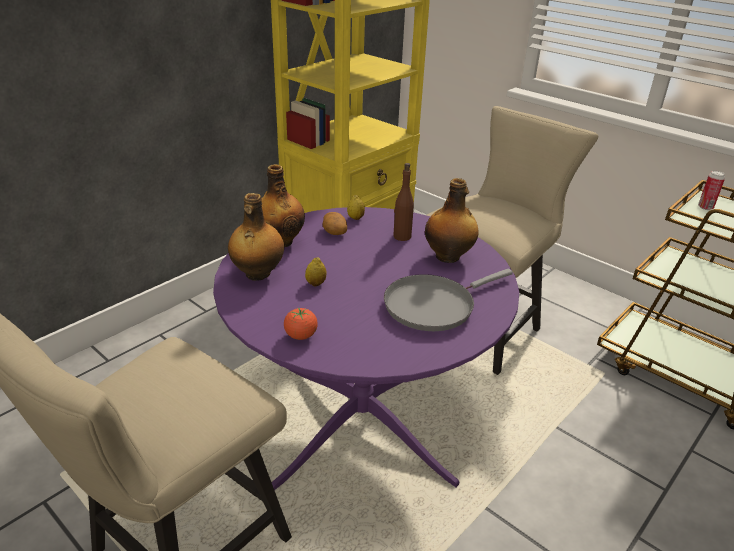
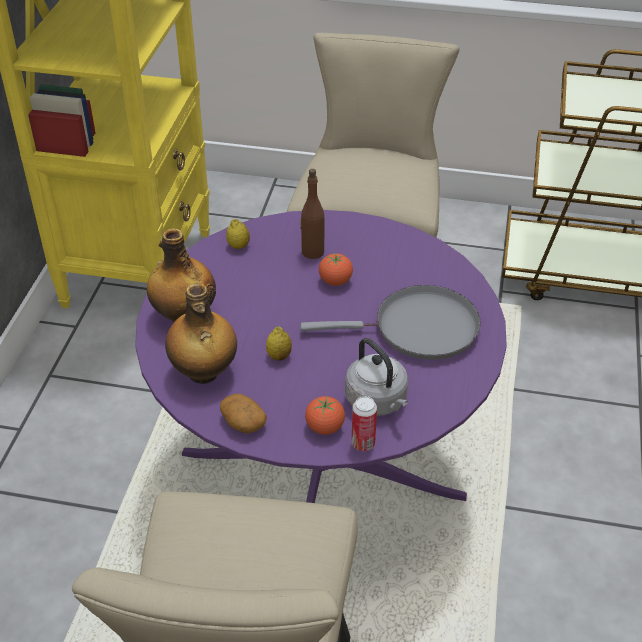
camera: 30 degrees left, 10 degrees up
potato [322,212,347,235] -> potato moved to [220,394,267,433]
grey frying pan [384,269,513,331] -> grey frying pan turned 120 degrees counterclockwise [300,285,481,360]
bottle [425,178,479,263] -> none
can [698,171,725,210] -> can moved to [351,396,377,451]
none -> tomato [319,253,353,286]
none -> grey kettle [345,338,408,416]

